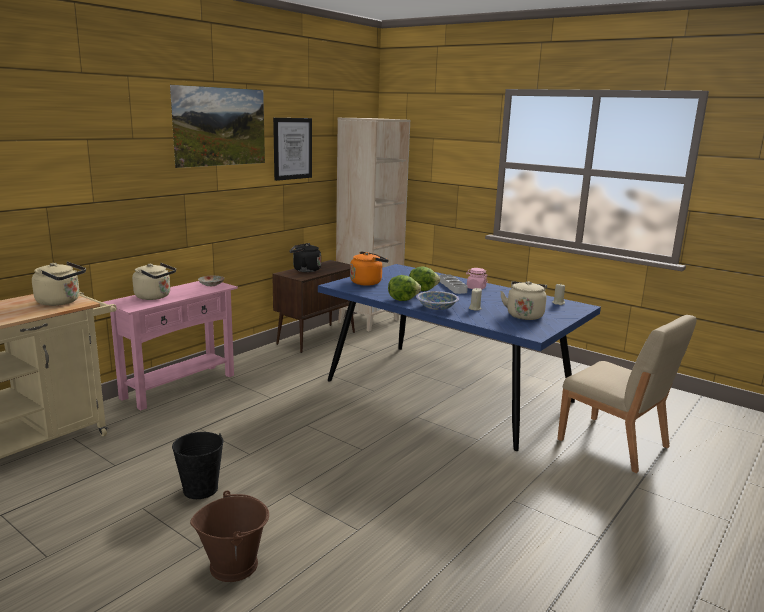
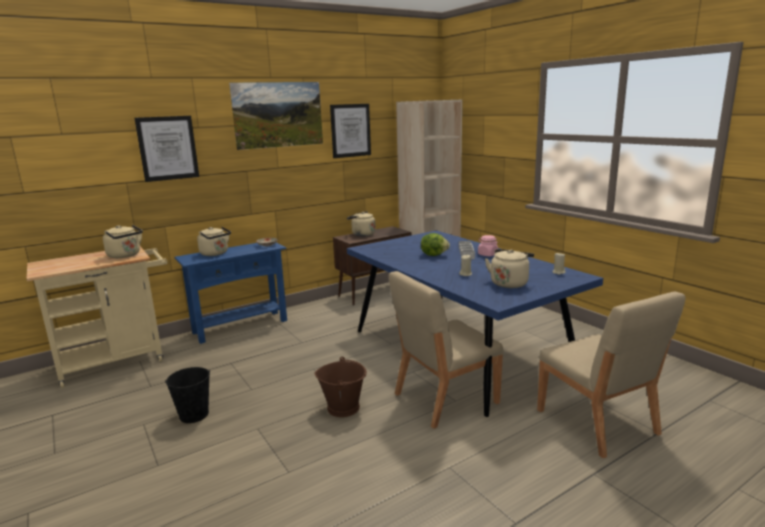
camera: 20 degrees right, 0 degrees up
pink console table [103,281,238,410] -> blue console table [175,242,287,344]
brown bucket [190,491,269,582] -> brown bucket moved to [314,357,367,417]
black kettle [289,243,321,272] -> beige kettle [347,211,376,236]
orange kettle [350,251,389,286] -> none
lettuce [388,275,421,301] -> none
bowl [416,291,459,310] -> none
none -> picture [135,116,199,182]
none -> beige chair [389,271,504,429]

